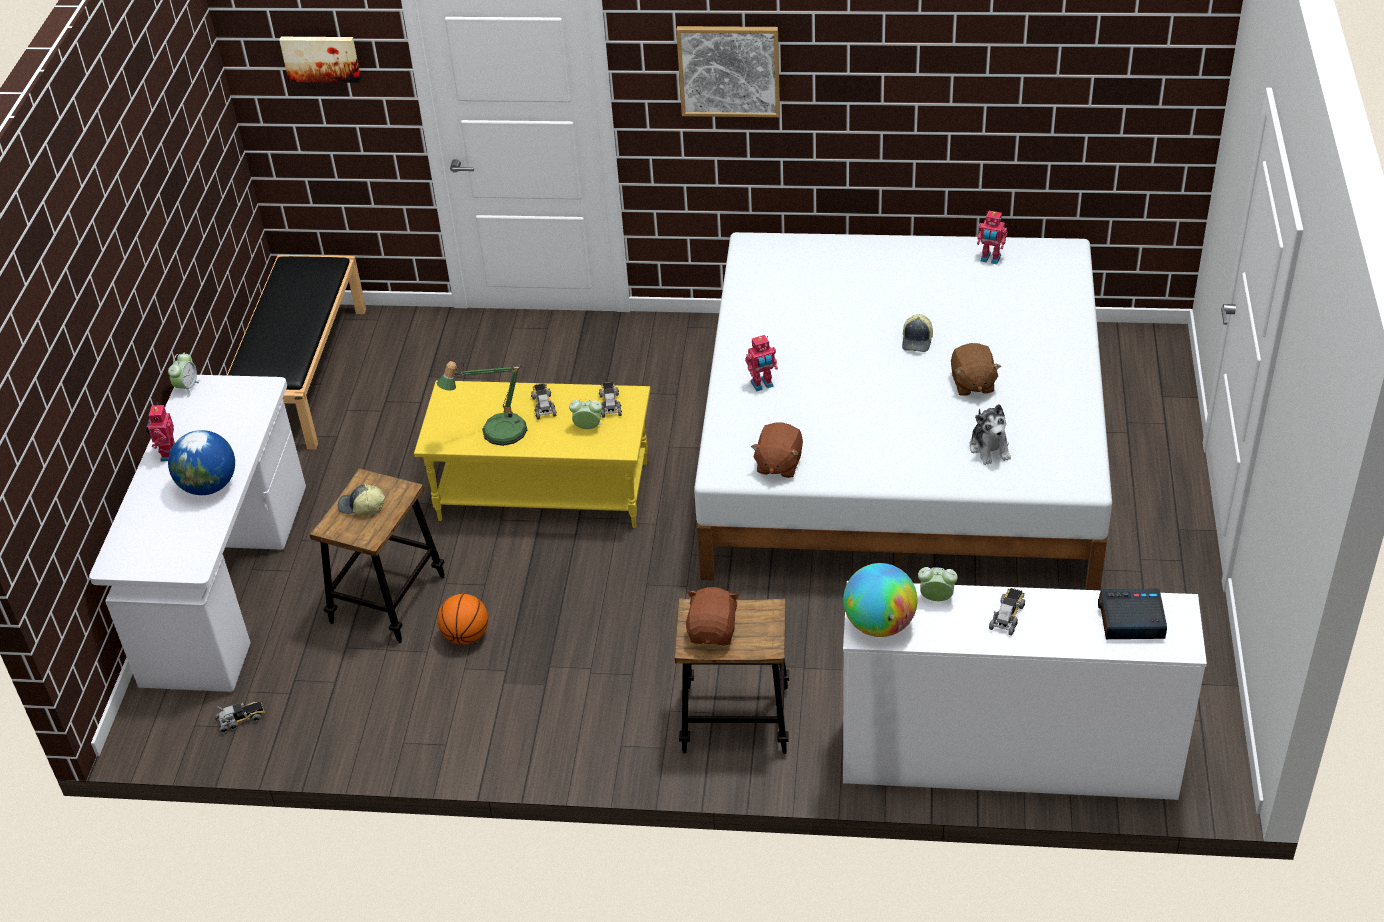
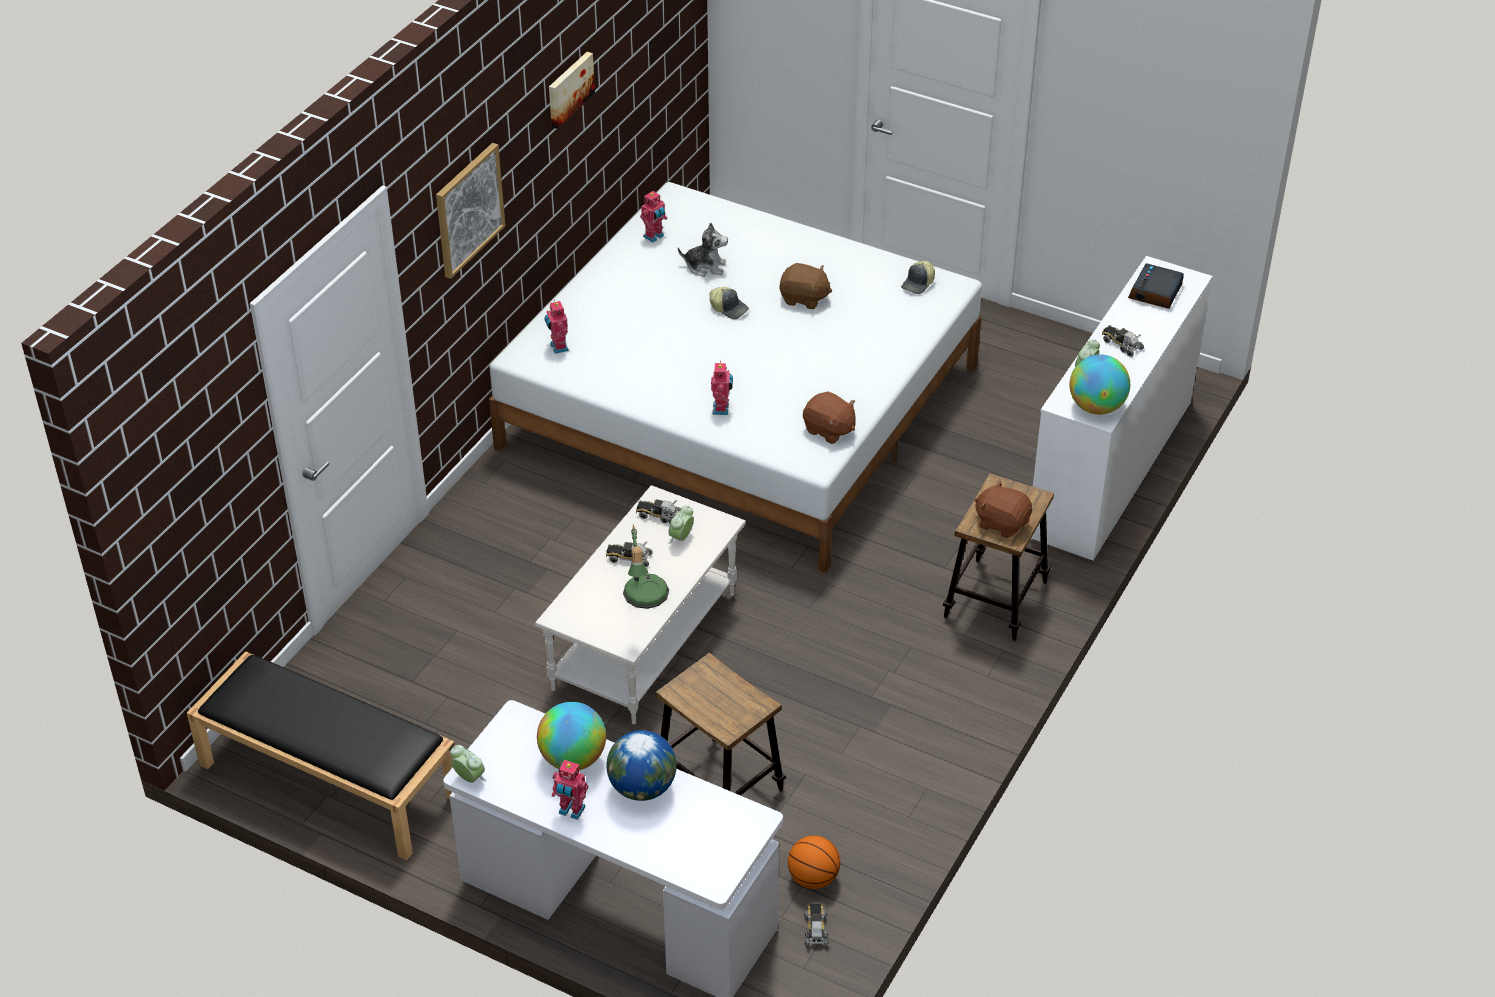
camera: 70 degrees left, 0 degrees up
picture [279,37,361,83] -> picture moved to [549,52,595,129]
cap [337,484,385,515] -> cap moved to [901,261,935,294]
yellow coffee table [414,380,651,528] -> white coffee table [535,485,746,725]
basketball [437,594,488,644] -> basketball moved to [788,836,840,889]
plush toy [969,404,1011,465] -> plush toy moved to [678,222,728,277]
none -> globe [537,702,606,770]
none -> toy robot [544,300,569,354]

